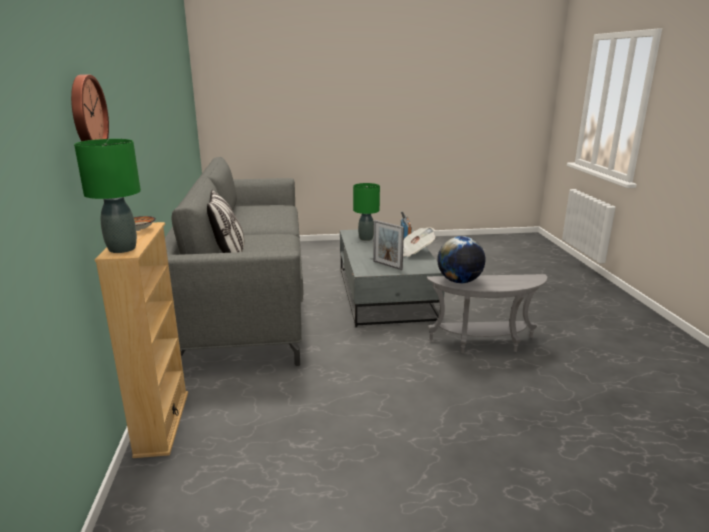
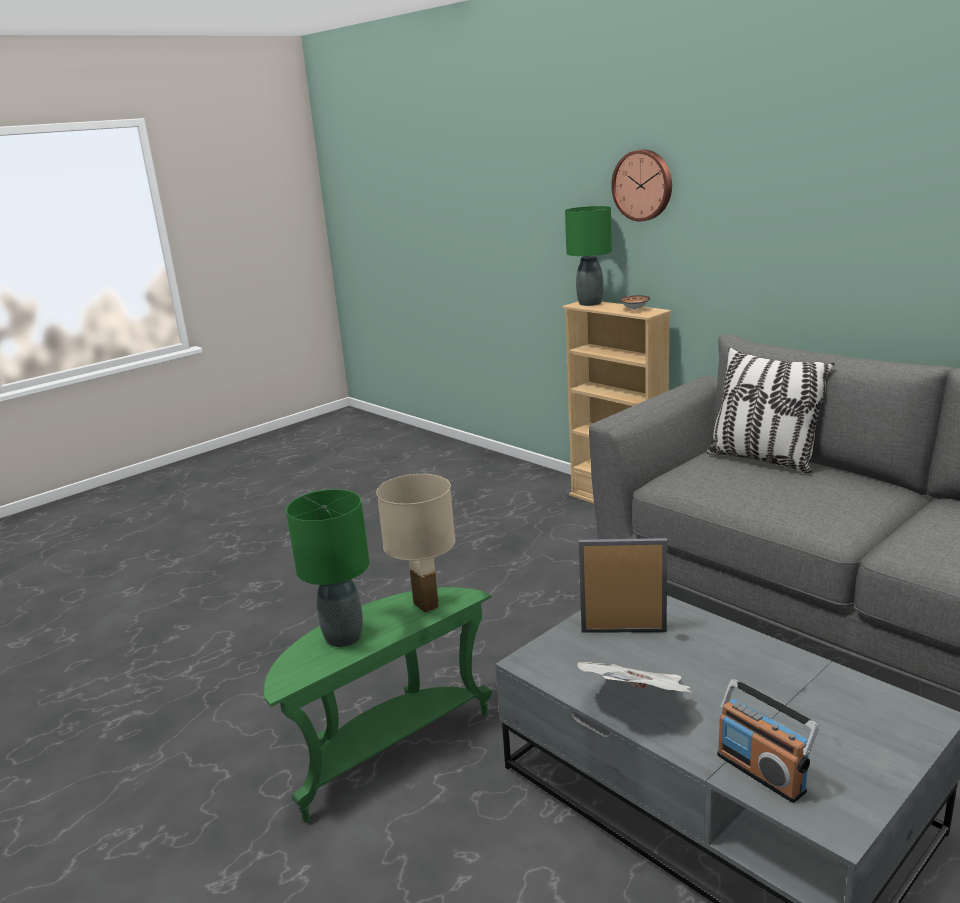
camera: 145 degrees right, 0 degrees up
green table lamp [353,183,380,241] -> green table lamp moved to [286,489,369,647]
grey side table [427,274,548,353] -> green side table [264,587,492,822]
globe [437,236,485,283] -> beige table lamp [376,474,455,613]

